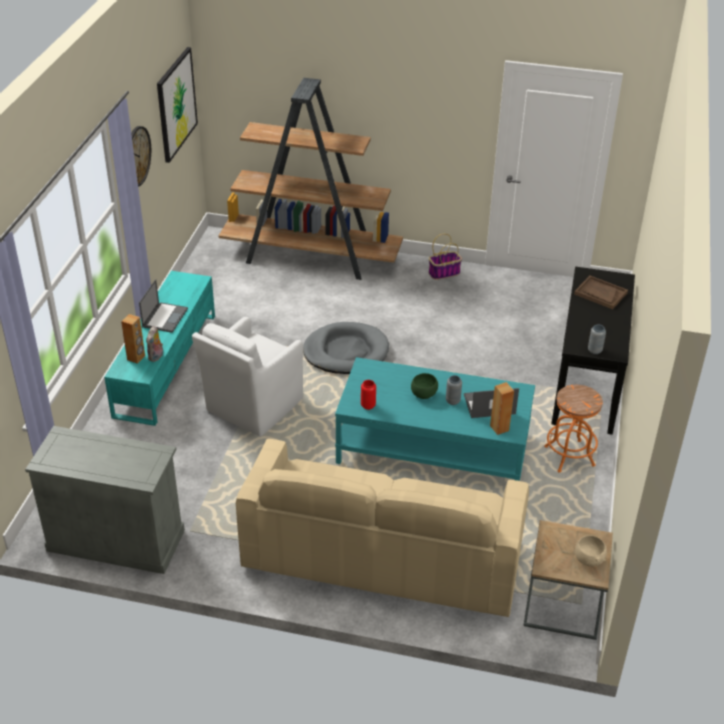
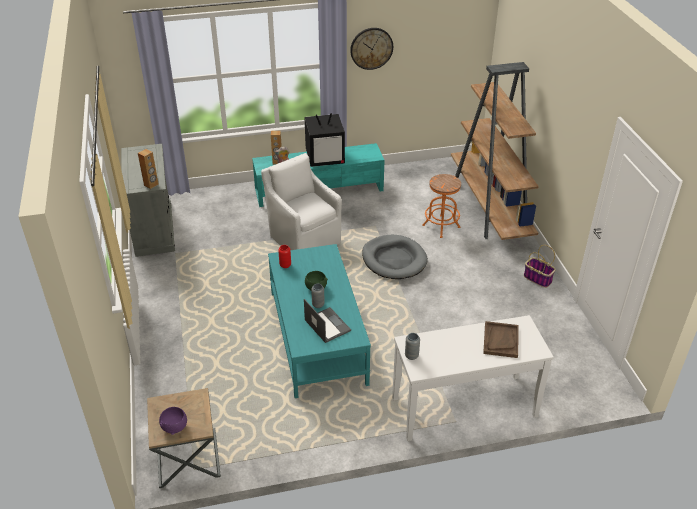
camera: 65 degrees right, 0 degrees up
laptop [139,279,188,333] -> television [304,113,345,167]
picture [157,47,198,163] -> none
white armchair [192,317,303,437] -> white armchair turned 45 degrees clockwise [261,153,342,250]
beige sofa [236,439,529,617] -> none
brown speaker [490,382,514,435] -> brown speaker moved to [138,149,159,189]
orange stool [544,385,603,473] -> orange stool moved to [422,174,461,238]
black console table [551,267,635,435] -> white console table [392,315,554,441]
beige bowl [575,535,607,567] -> purple bowl [159,407,187,435]

